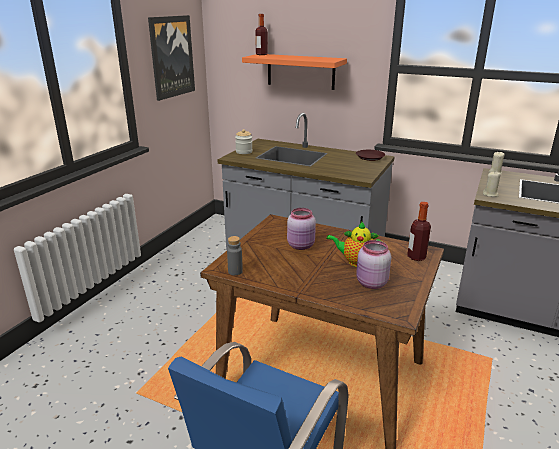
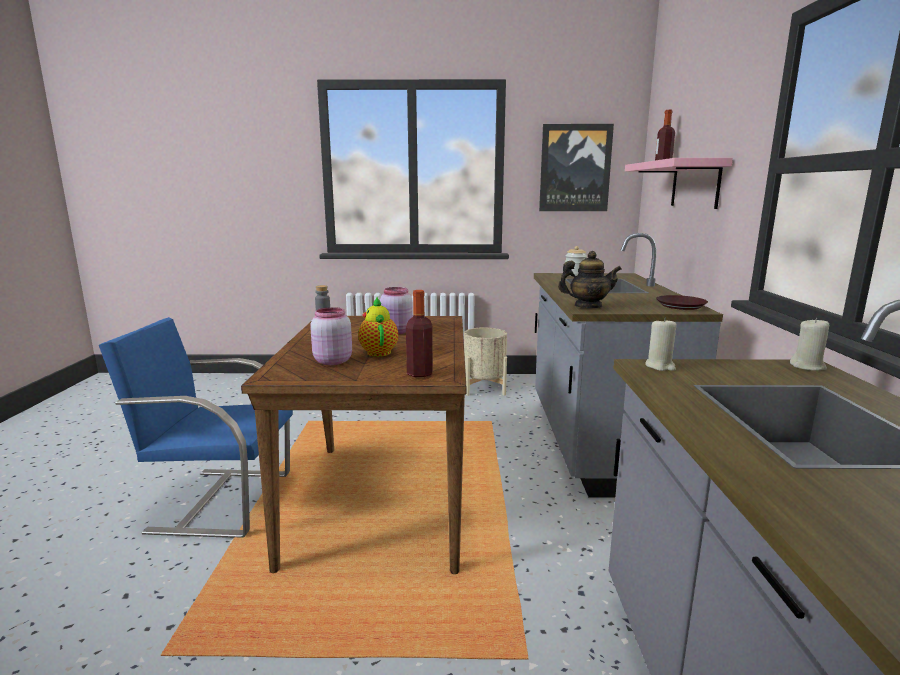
camera: 65 degrees right, 10 degrees down
orange shelf [242,54,347,90] -> pink shelf [625,158,733,209]
none -> beige planter [464,327,507,396]
none -> teapot [558,251,622,308]

